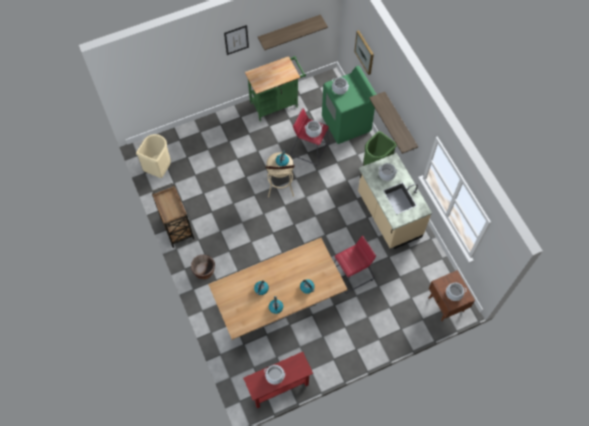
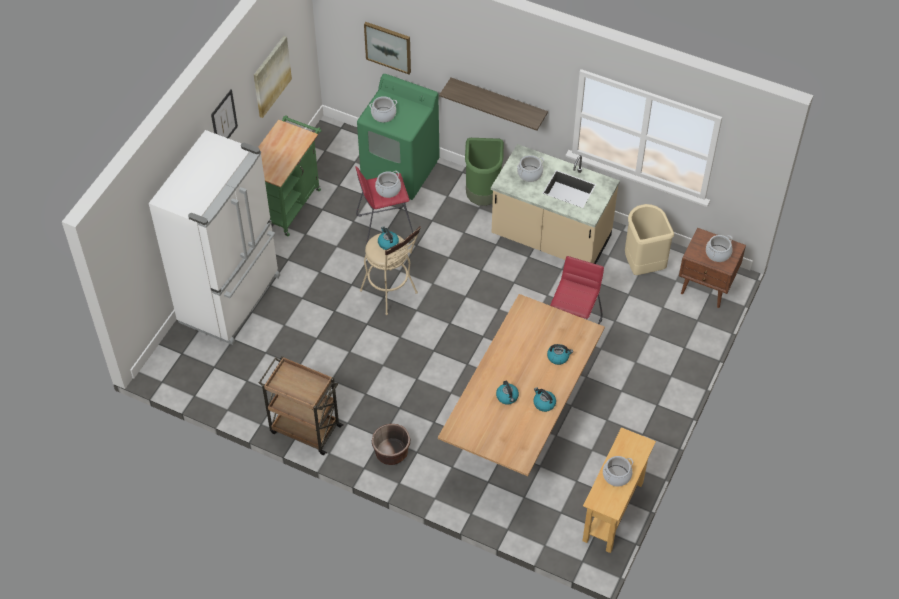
camera: 40 degrees left, 10 degrees down
beige trash can [136,134,171,178] -> beige trash can moved to [625,204,674,275]
red console table [243,352,313,408] -> beige console table [582,427,656,553]
shelf [258,15,328,50] -> picture [254,36,292,118]
none -> white fridge [149,130,280,345]

